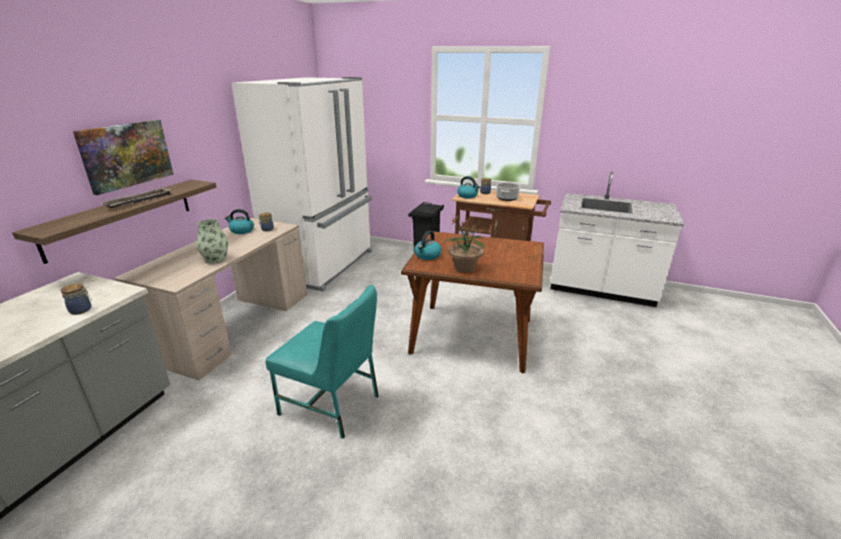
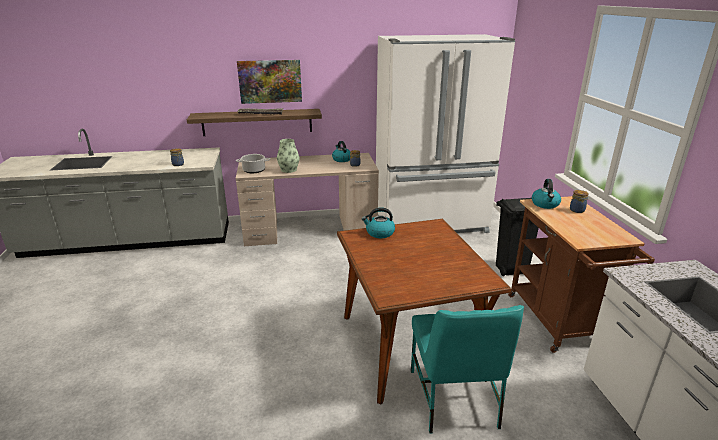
camera: 60 degrees right, 0 degrees up
turquoise chair [266,285,379,439] -> turquoise chair moved to [411,305,524,434]
potted plant [444,215,486,273] -> none
cooking pot [496,182,520,201] -> cooking pot moved to [236,154,270,173]

